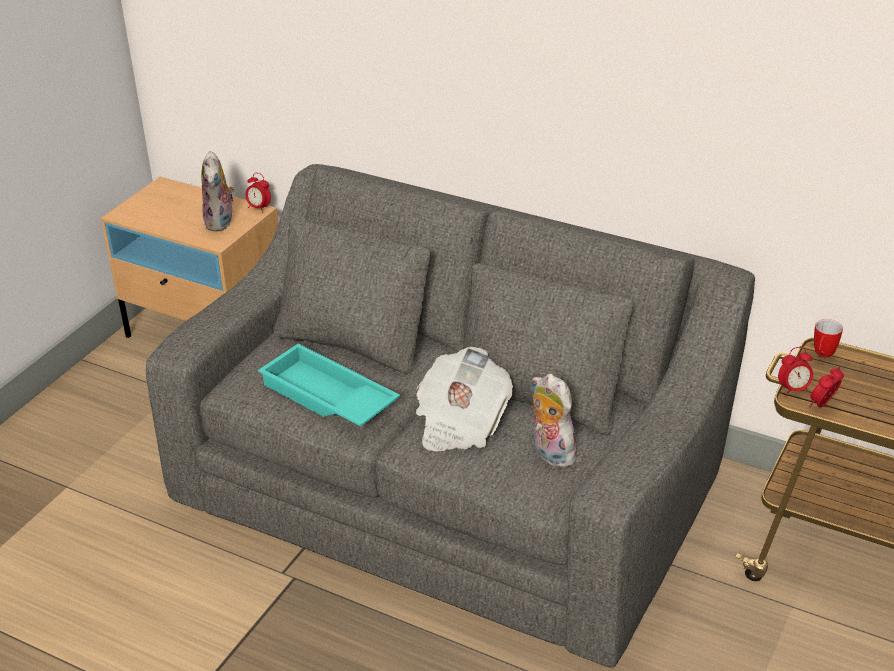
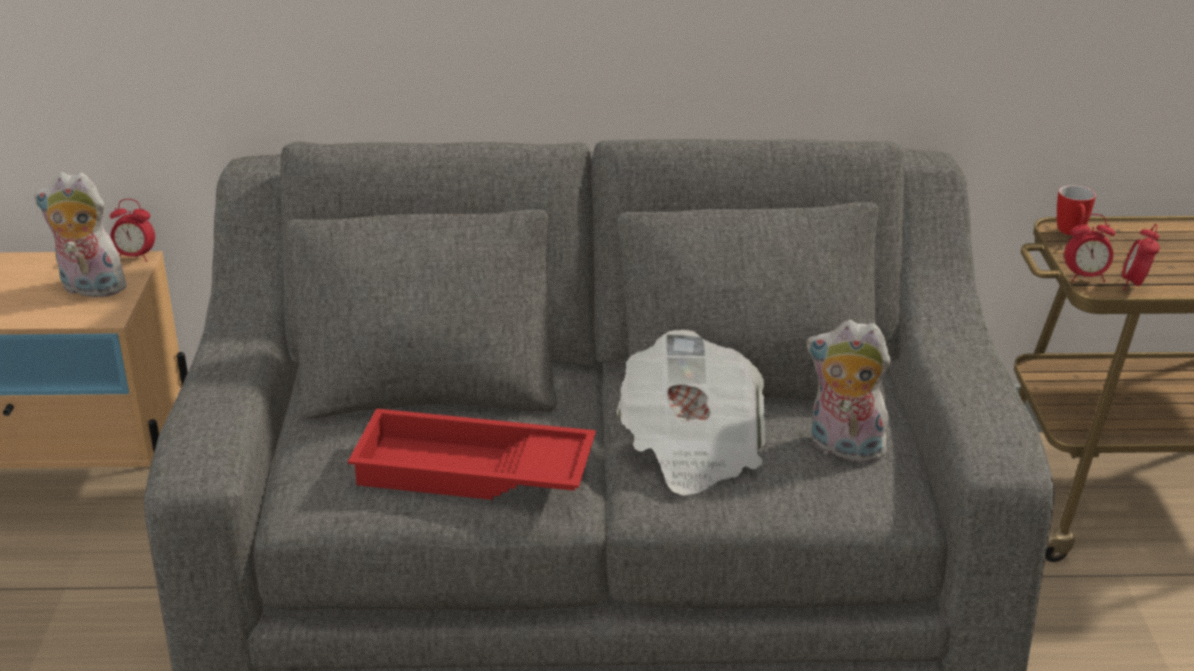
camera: 30 degrees left, 5 degrees down
plush toy [201,151,235,232] -> plush toy turned 135 degrees clockwise [34,172,129,297]
turquoise tray [258,344,400,427] -> red tray [348,408,596,500]
alarm clock [778,347,813,396] -> alarm clock turned 45 degrees clockwise [1064,214,1115,282]

